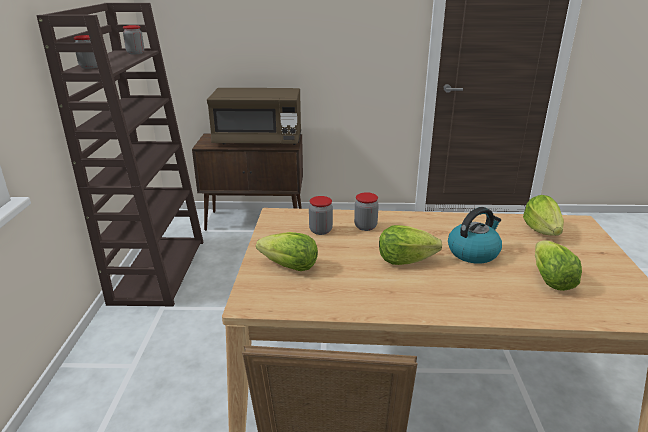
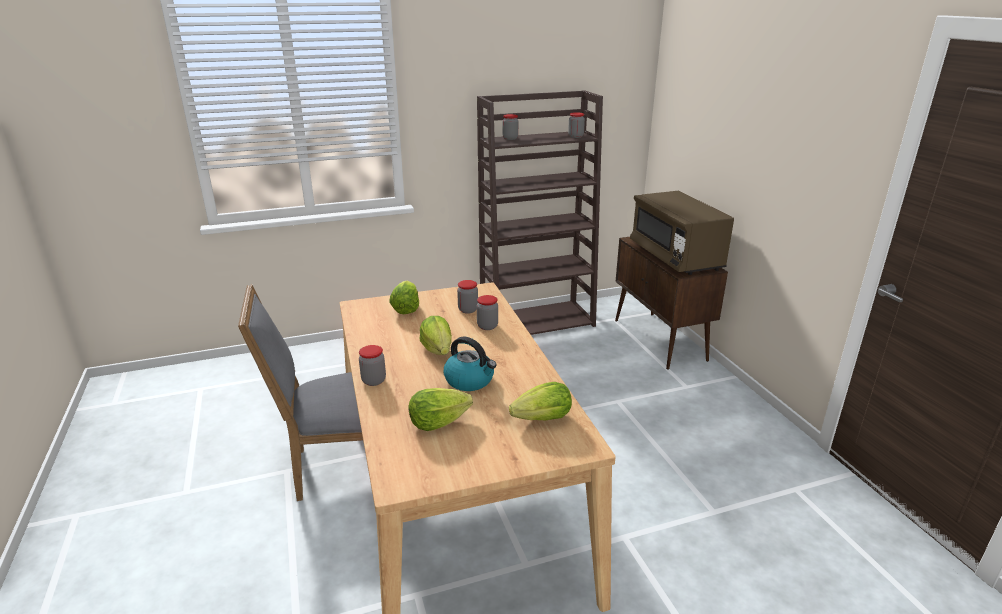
camera: 70 degrees right, 0 degrees up
none -> jar [359,345,386,386]

